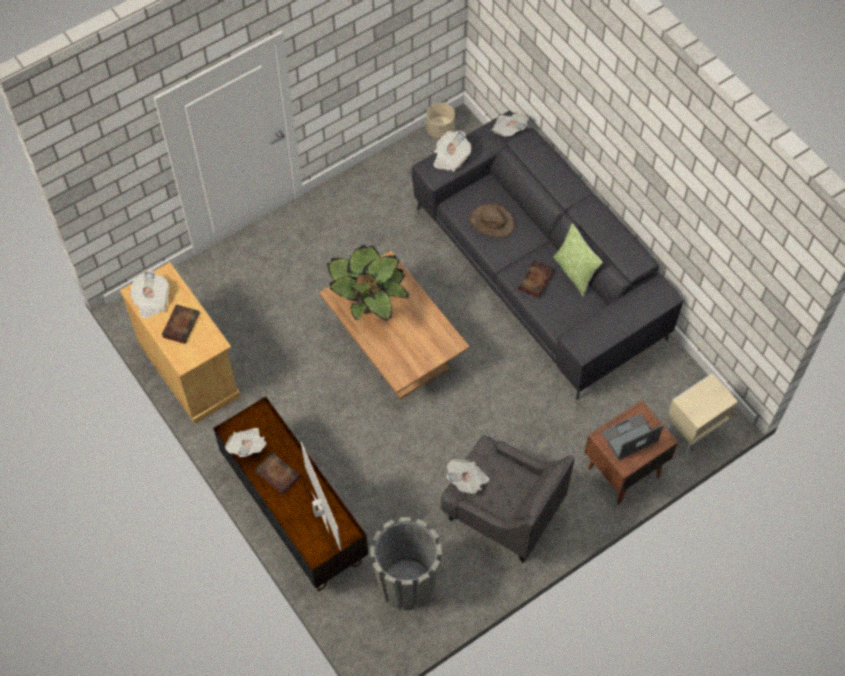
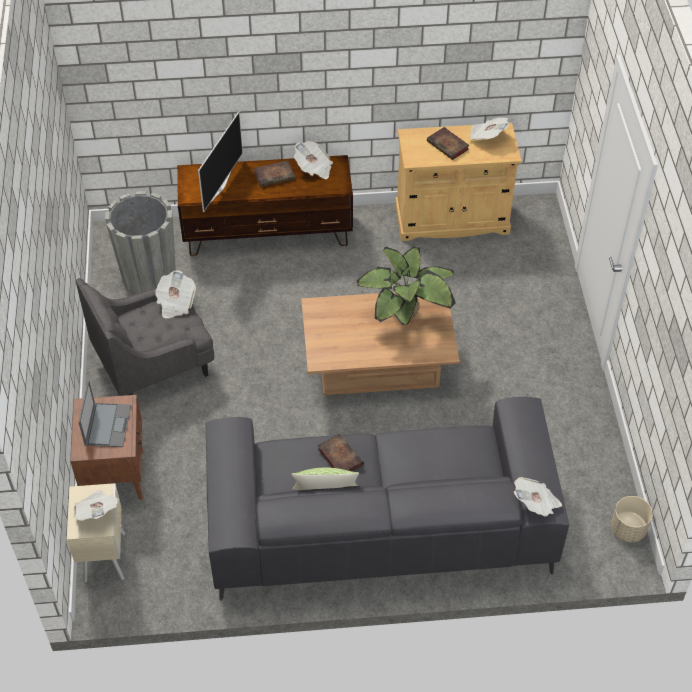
camera: 120 degrees right, 10 degrees down
television [301,442,341,551] -> television turned 75 degrees counterclockwise [198,111,243,212]
newspaper [433,131,471,172] -> newspaper moved to [73,490,119,521]
brown hat [470,203,515,238] -> none

